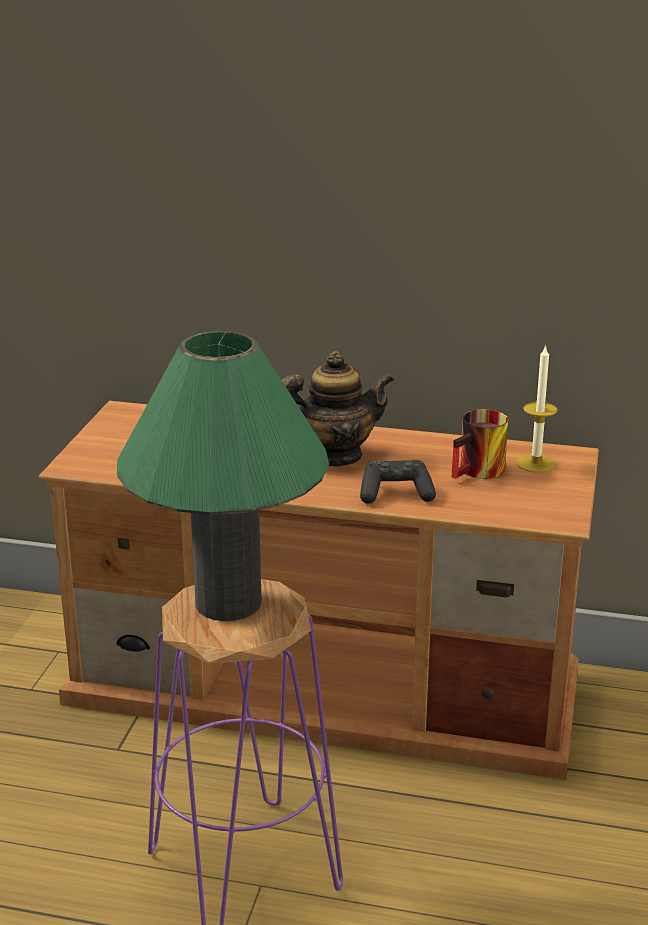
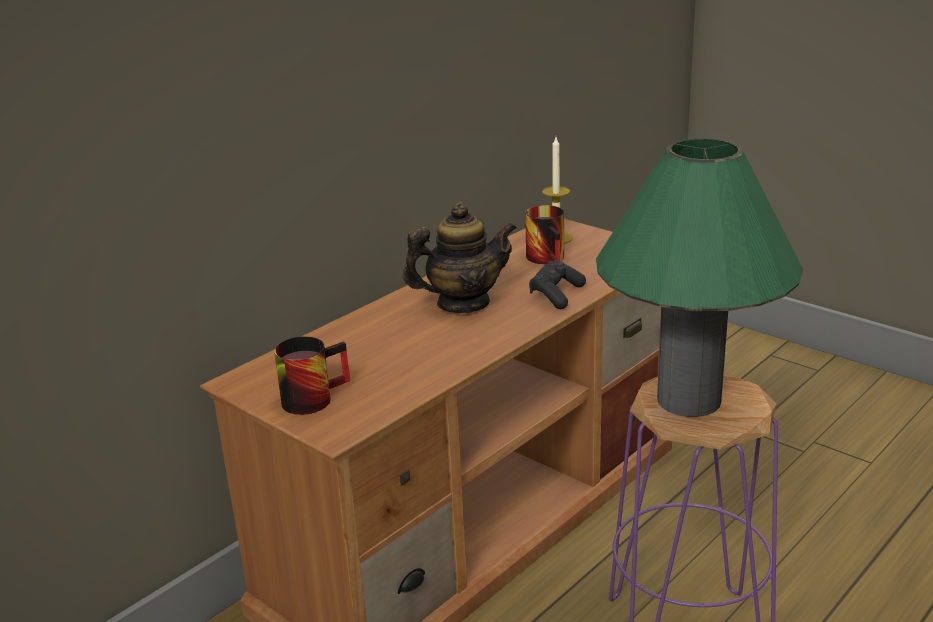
camera: 60 degrees left, 0 degrees up
teapot [282,351,394,466] -> teapot turned 60 degrees clockwise [403,202,517,313]
none -> mug [274,336,350,415]

